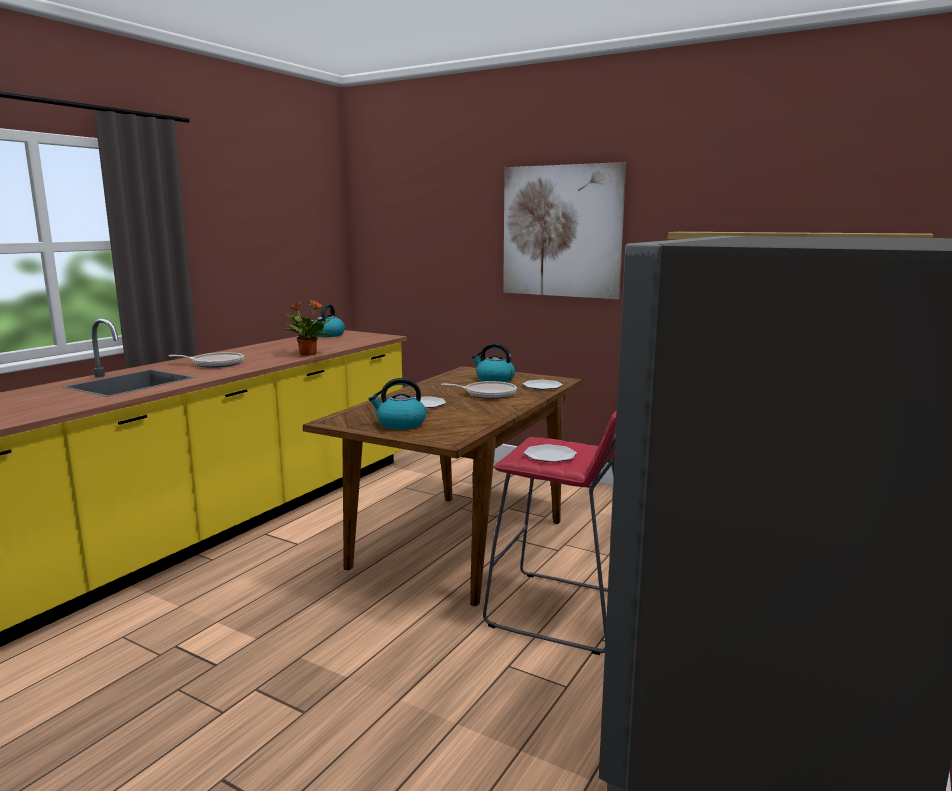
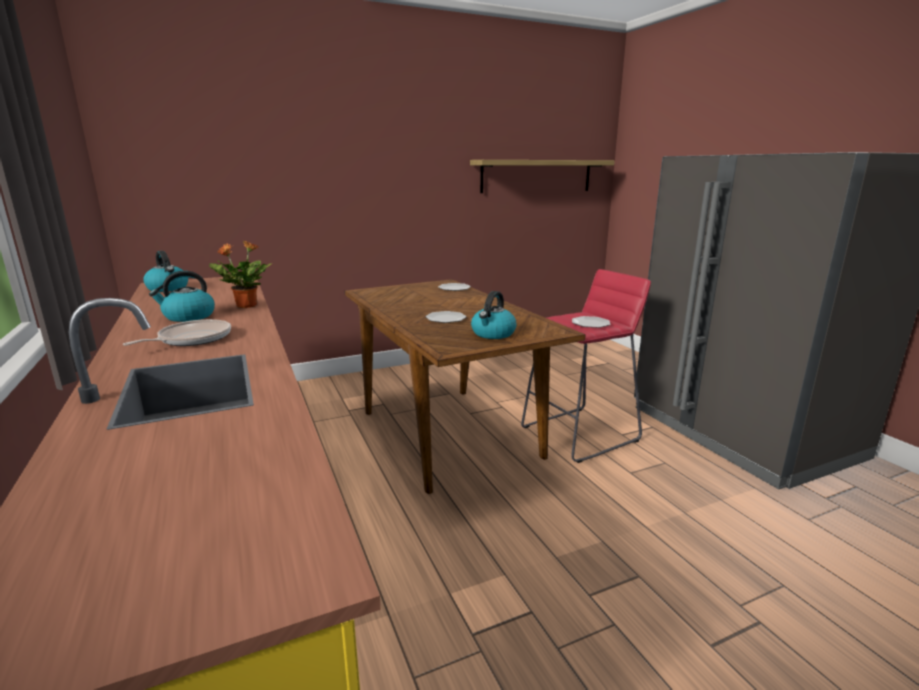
camera: 55 degrees left, 5 degrees up
frying pan [441,381,517,399] -> none
kettle [472,343,515,382] -> kettle moved to [149,271,215,322]
picture [503,162,626,299] -> none

